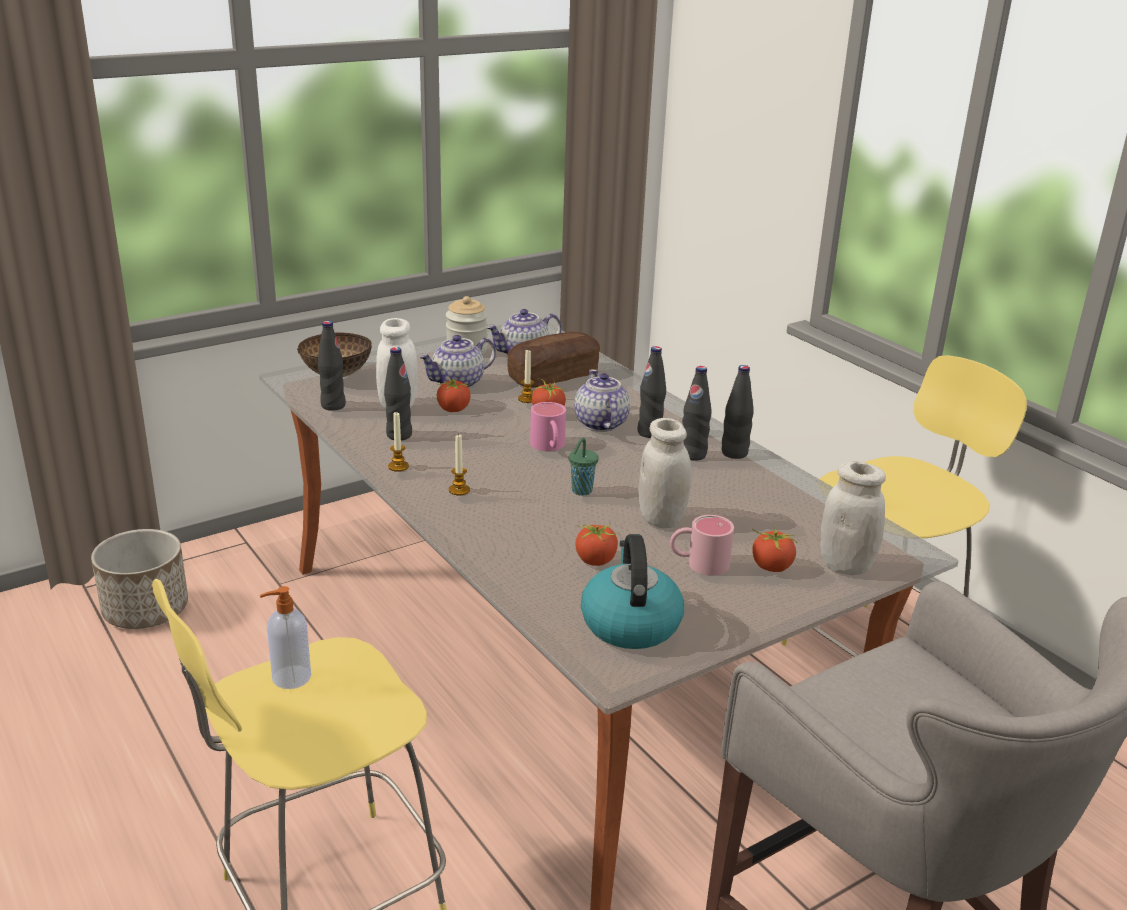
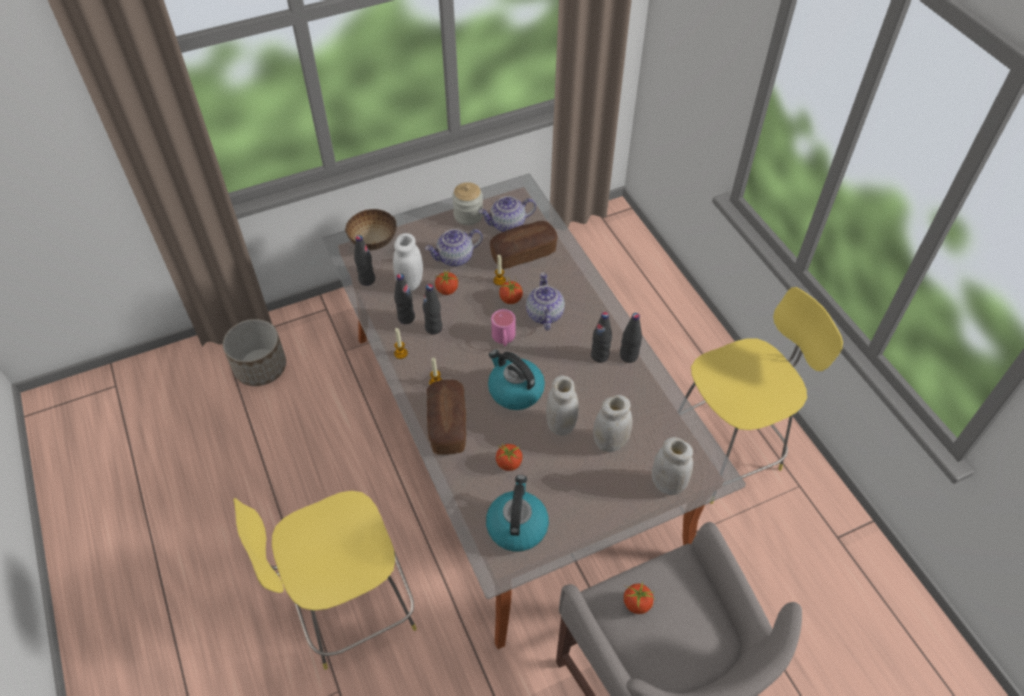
camera: 10 degrees right, 25 degrees up
soap dispenser [260,586,311,689] -> none
green cup [569,438,599,496] -> kettle [488,350,545,410]
black bottle [637,346,666,438] -> black bottle moved to [422,284,442,335]
pink mug [670,515,734,576] -> none
tomato [752,527,799,572] -> tomato moved to [624,581,655,614]
none -> bread [427,379,466,454]
none -> white jar [593,395,632,452]

